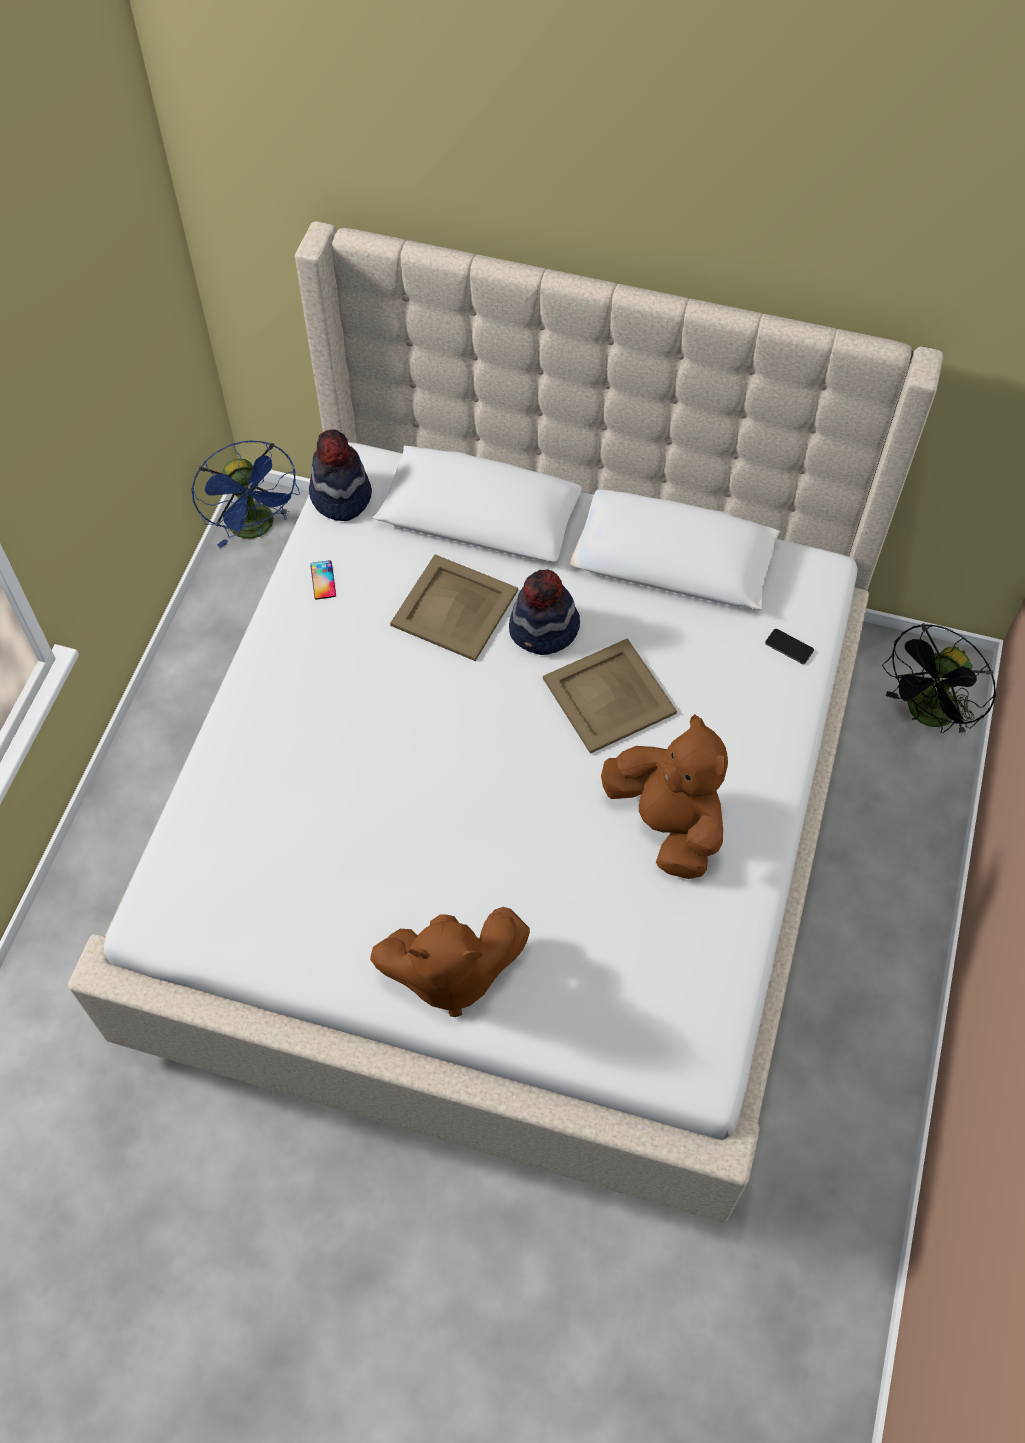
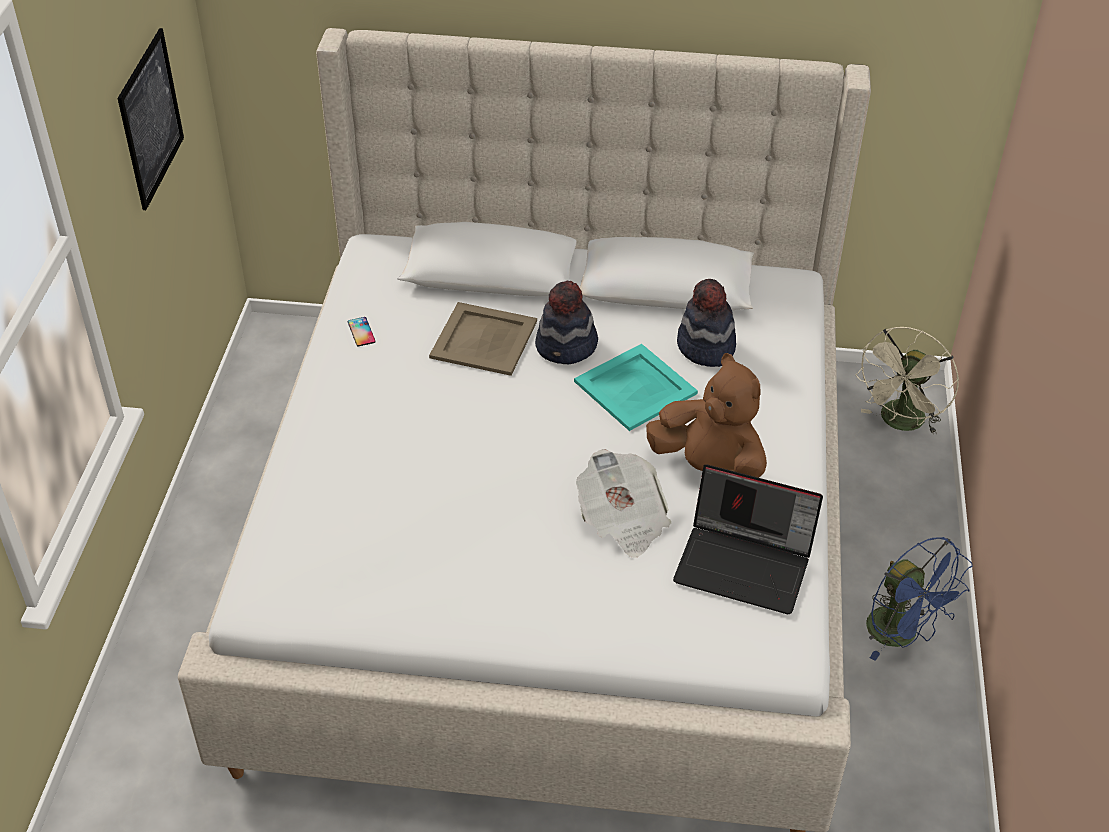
camera: 10 degrees left, 15 degrees down
blue fan [192,441,300,548] -> blue fan moved to [866,537,973,661]
hat [309,430,372,521] -> hat moved to [677,279,736,367]
brown plush toy [370,907,530,1017] -> none
beige tray [543,638,677,754] -> turquoise tray [574,344,698,431]
phone [765,629,814,664] -> none
black fan [882,623,996,735] -> beige fan [856,327,959,435]
none -> picture [118,28,184,210]
none -> newspaper [576,449,671,558]
none -> laptop [673,464,823,614]

